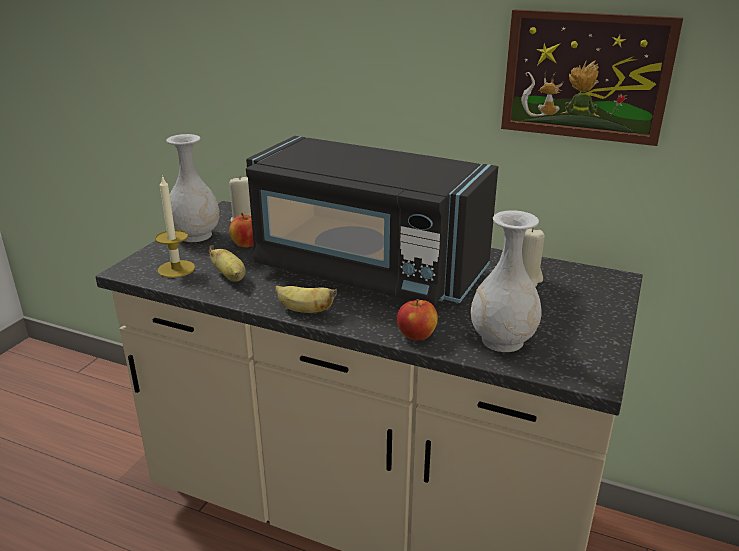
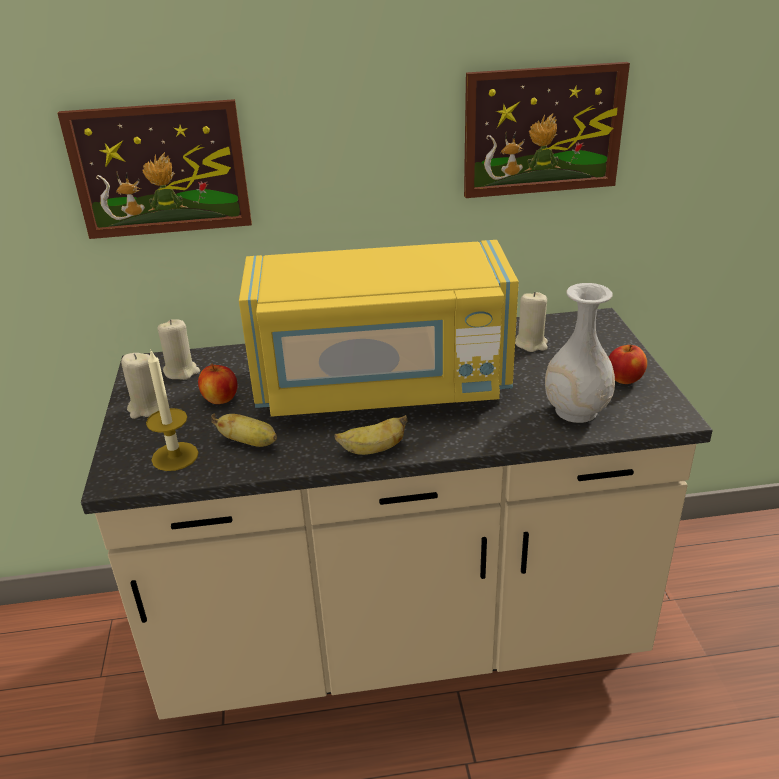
camera: 30 degrees left, 5 degrees up
white vase [166,134,220,242] -> beige candle [121,353,159,419]
black microwave [246,136,498,306] -> yellow microwave [239,240,519,417]
apple [397,299,438,341] -> apple moved to [608,345,647,384]
none -> picture [57,99,252,239]

